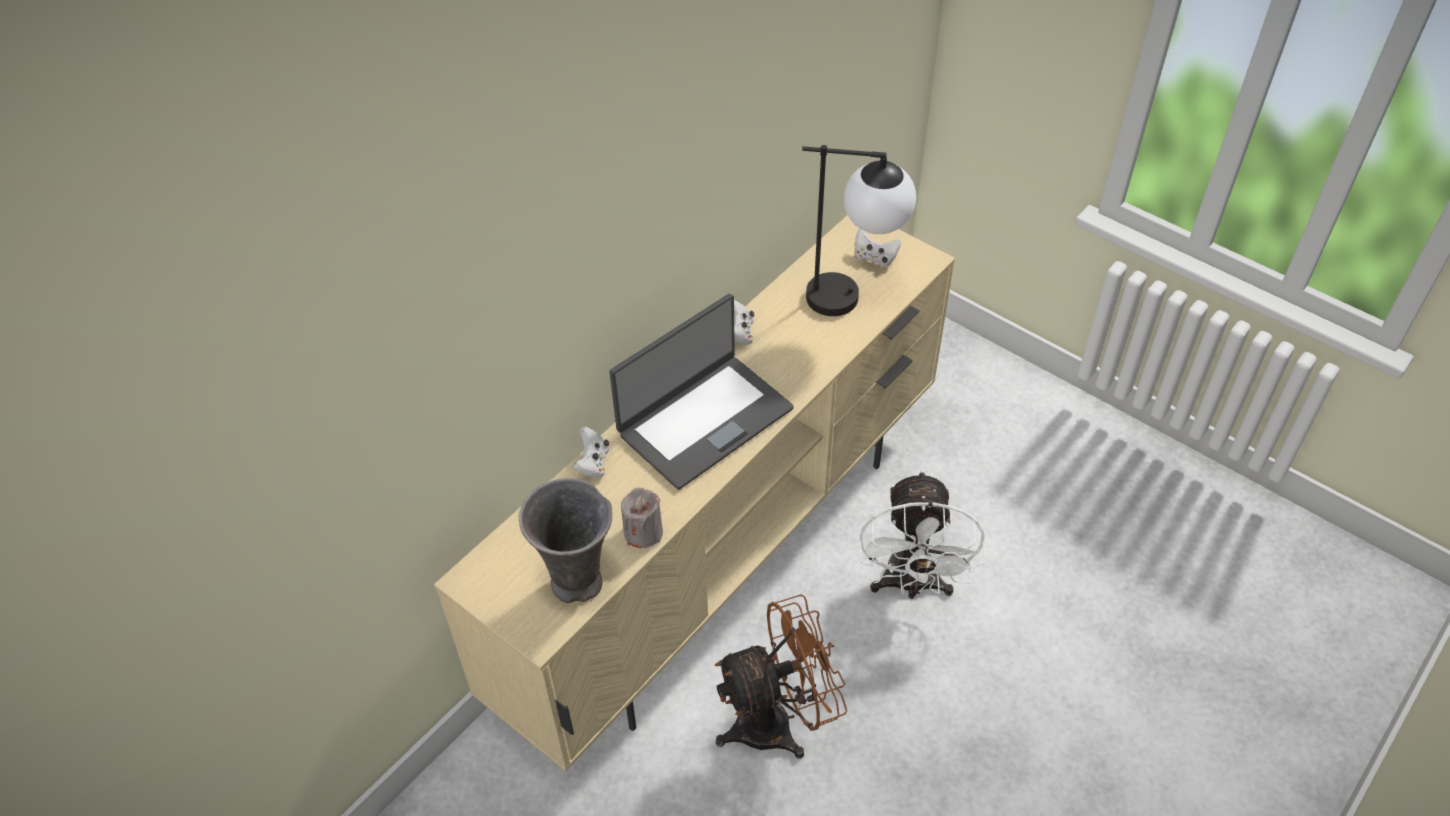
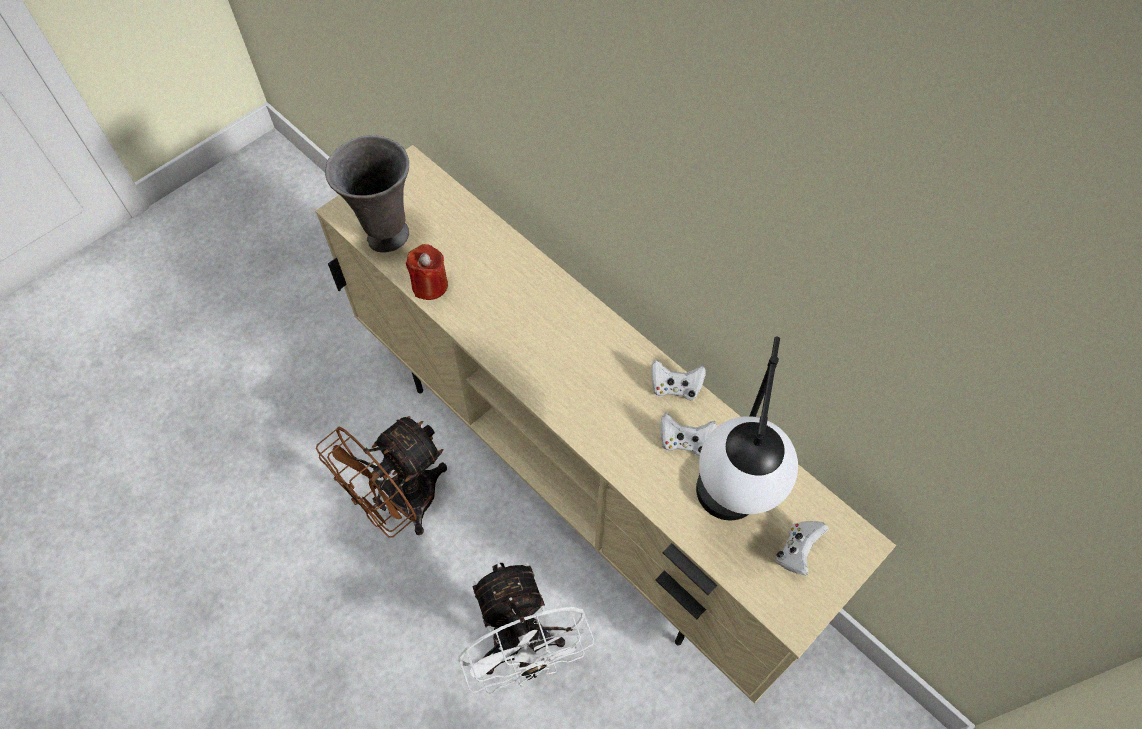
camera: 95 degrees right, 10 degrees up
white game controller [573,427,609,478] -> white game controller moved to [661,413,717,456]
laptop [609,294,794,490] -> none
grey candle [621,488,663,548] -> red candle [406,244,448,300]
brown fan [714,594,847,759] -> brown fan turned 60 degrees clockwise [316,416,447,538]
white fan [859,470,986,599] -> white fan turned 120 degrees counterclockwise [459,562,594,694]

